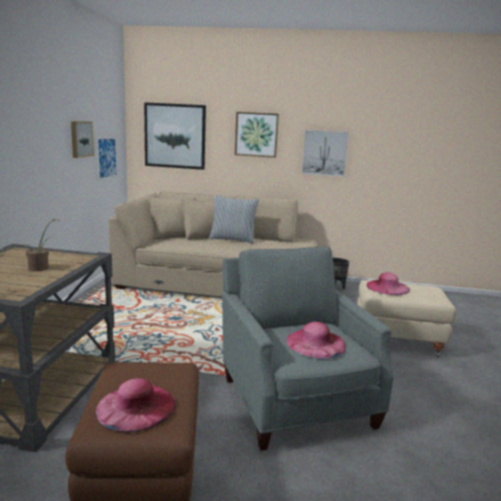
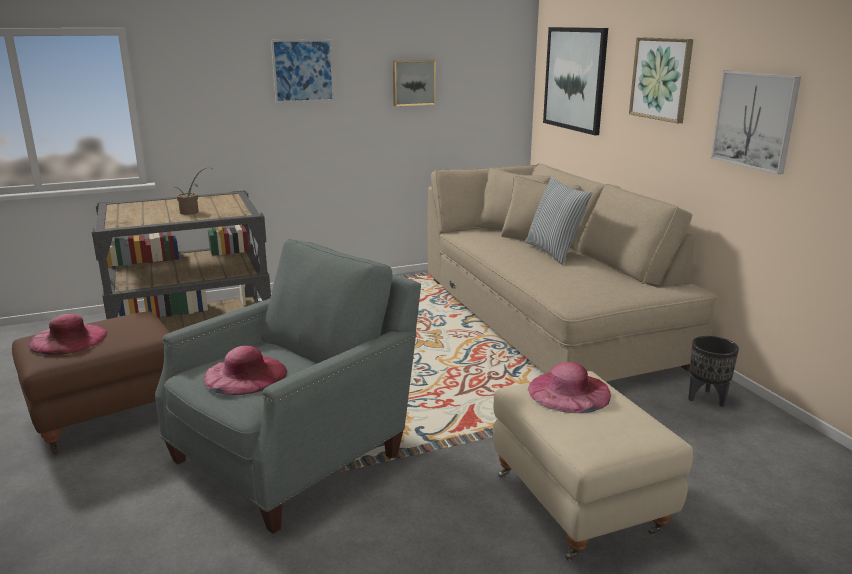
camera: 60 degrees right, 5 degrees up
picture [97,137,117,180] -> picture moved to [271,39,335,103]

